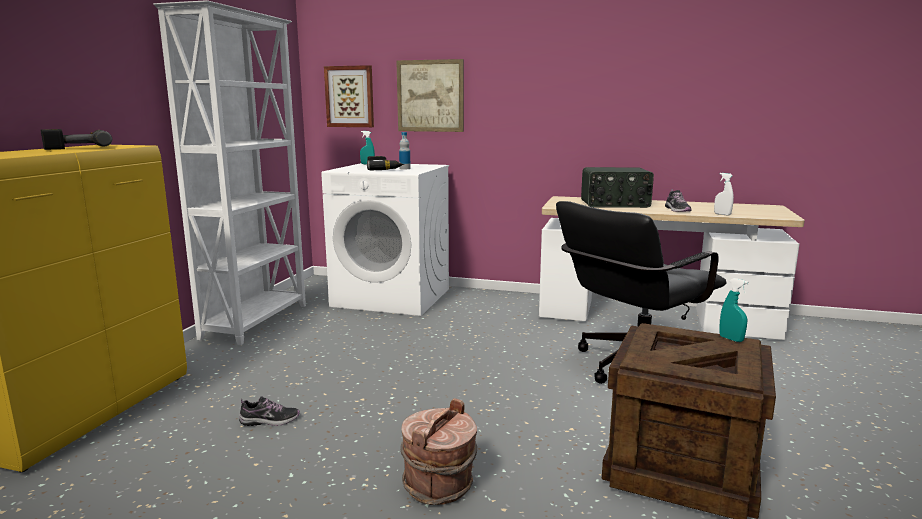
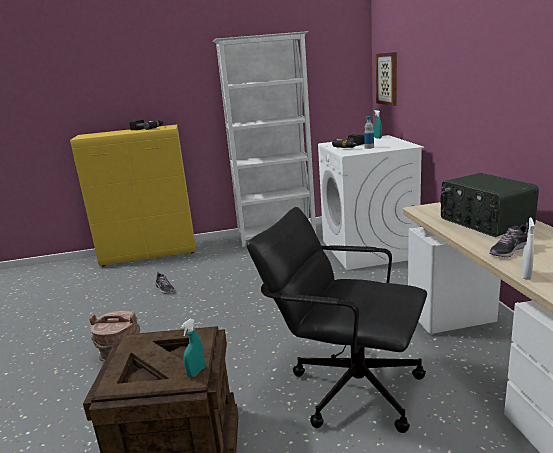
camera: 65 degrees right, 5 degrees up
picture [396,59,464,132] -> none

